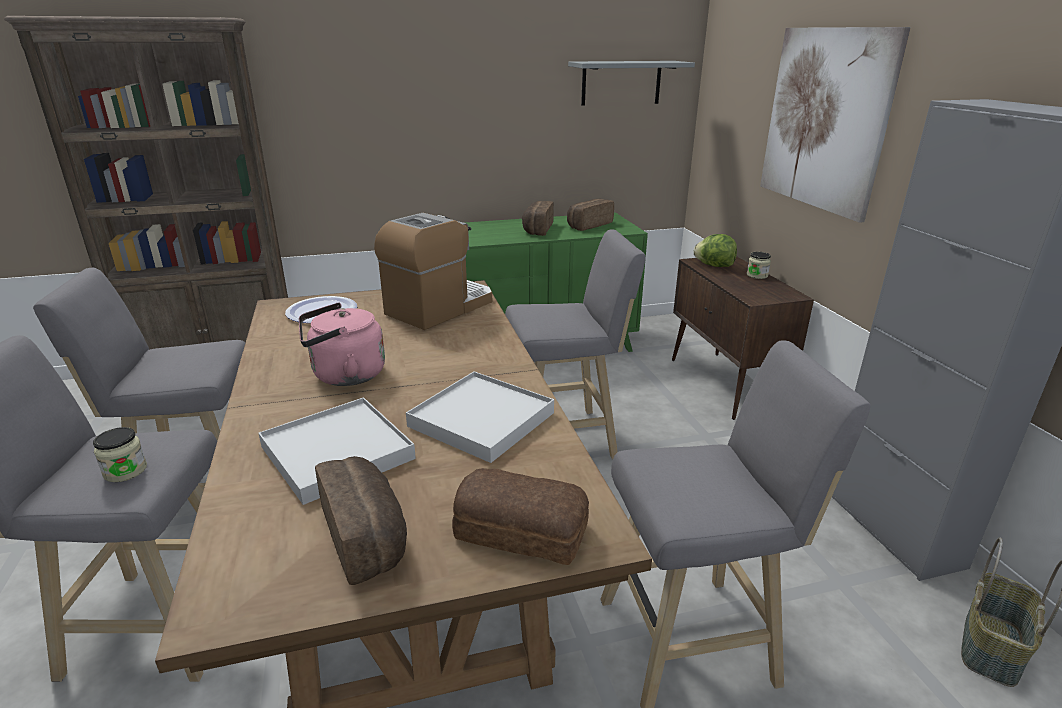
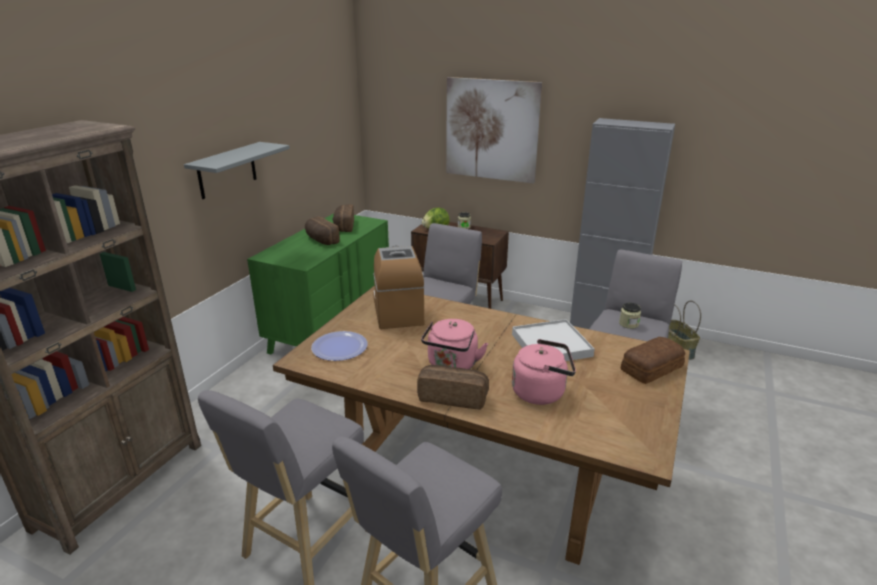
camera: 50 degrees left, 0 degrees up
jar [93,427,147,482] -> jar moved to [619,303,641,329]
white tray [258,397,416,505] -> pink kettle [512,339,576,405]
bread [315,456,407,585] -> bread moved to [417,365,489,410]
grey shelf [568,61,695,106] -> grey shelf moved to [184,142,290,199]

